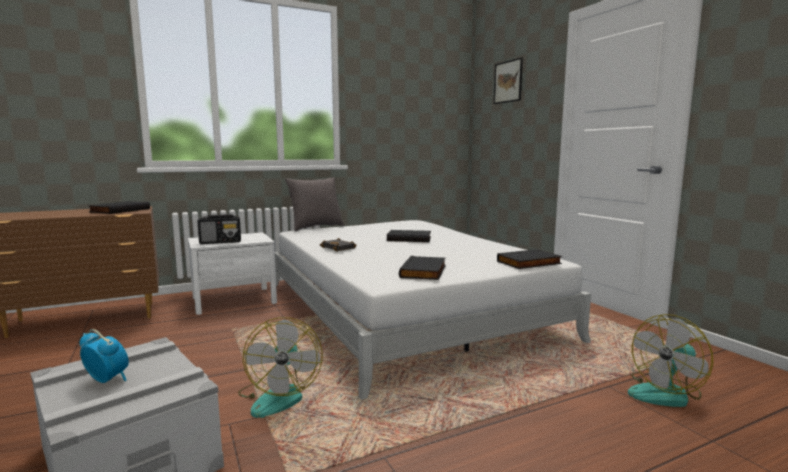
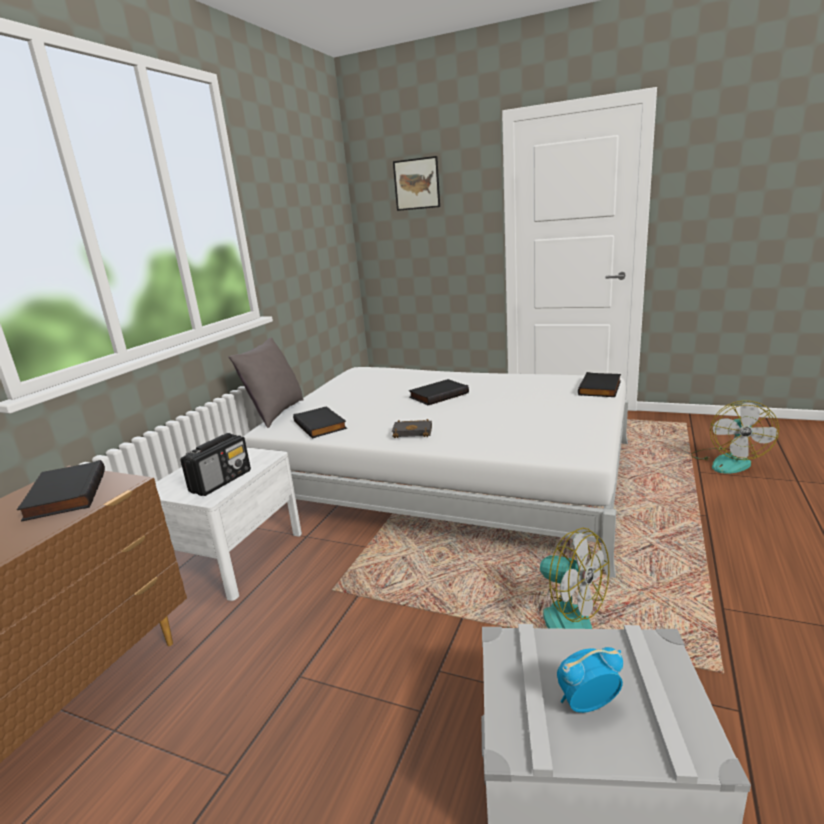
camera: 40 degrees left, 10 degrees up
black book [399,256,446,280] -> black book moved to [293,406,347,438]

